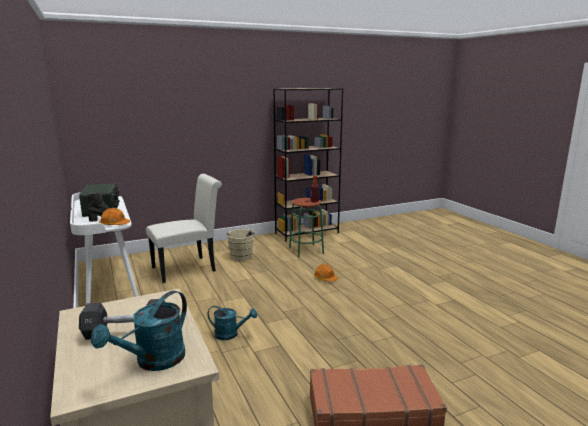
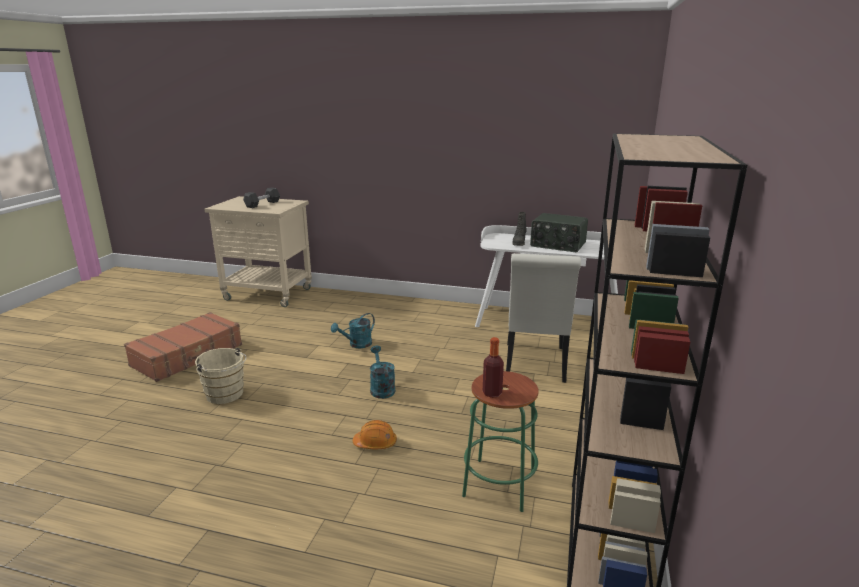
camera: 130 degrees right, 5 degrees up
turquoise watering can [91,290,187,371] -> turquoise watering can moved to [370,346,395,399]
orange hard hat [99,208,130,225] -> none
beige bucket [226,227,255,261] -> beige bucket moved to [195,348,246,404]

